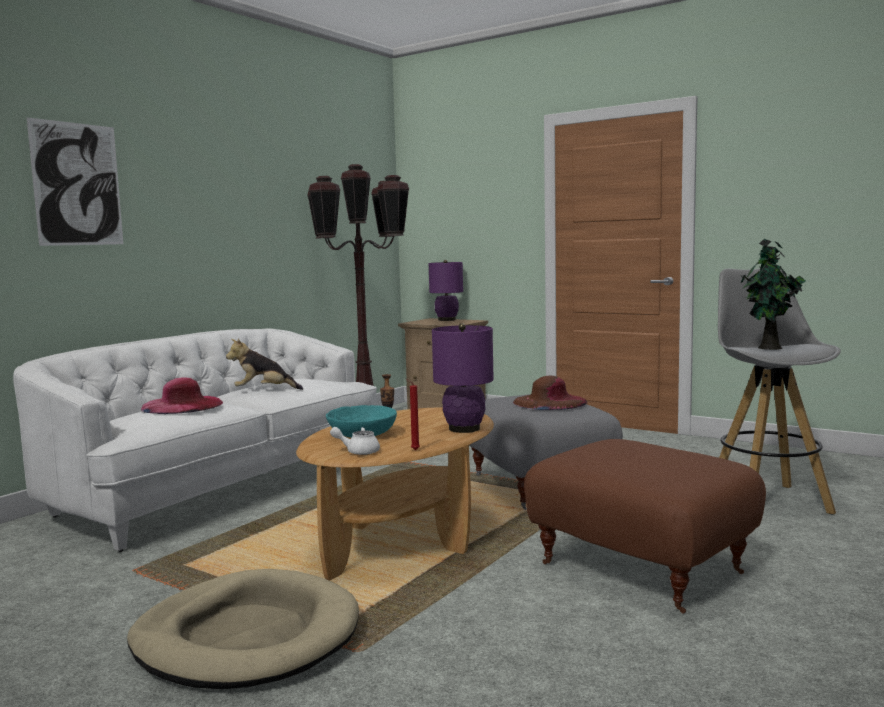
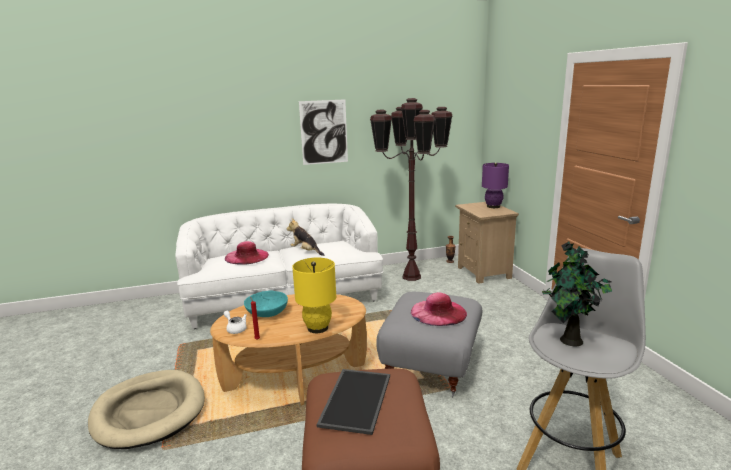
camera: 40 degrees right, 10 degrees up
picture [27,117,123,246] -> picture moved to [299,99,348,165]
purple table lamp [432,323,494,433] -> yellow table lamp [292,258,336,333]
brown hat [513,376,587,410] -> pink hat [411,292,467,326]
none -> tray [316,369,390,435]

